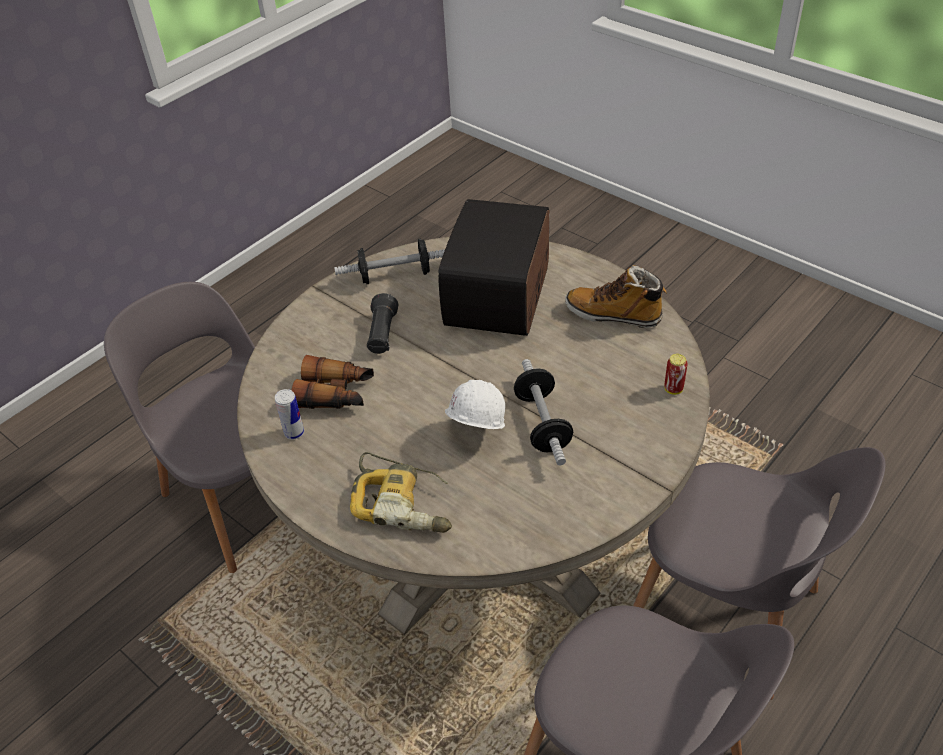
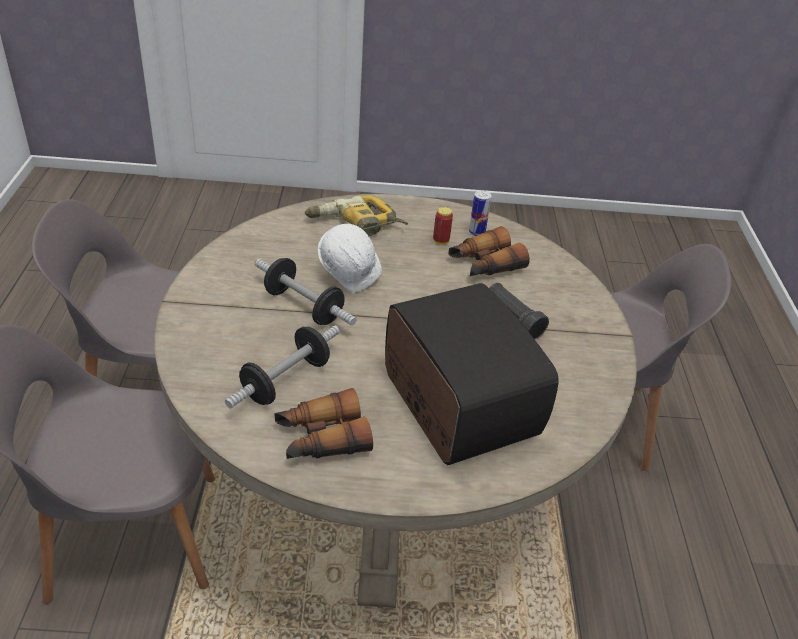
camera: 135 degrees right, 5 degrees down
dumbbell [334,239,445,284] -> dumbbell moved to [225,326,340,409]
boot [565,265,667,328] -> binoculars [274,388,373,459]
can [664,354,687,395] -> can moved to [433,207,453,245]

